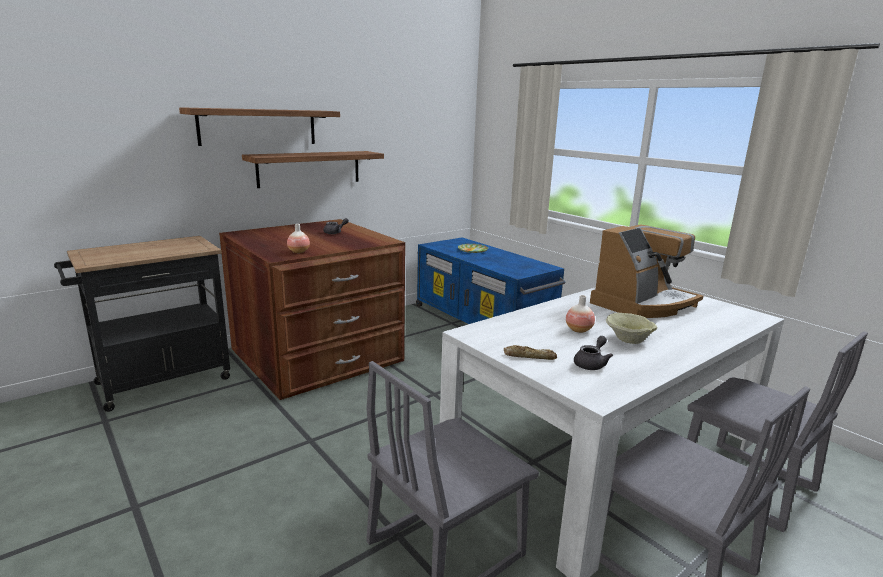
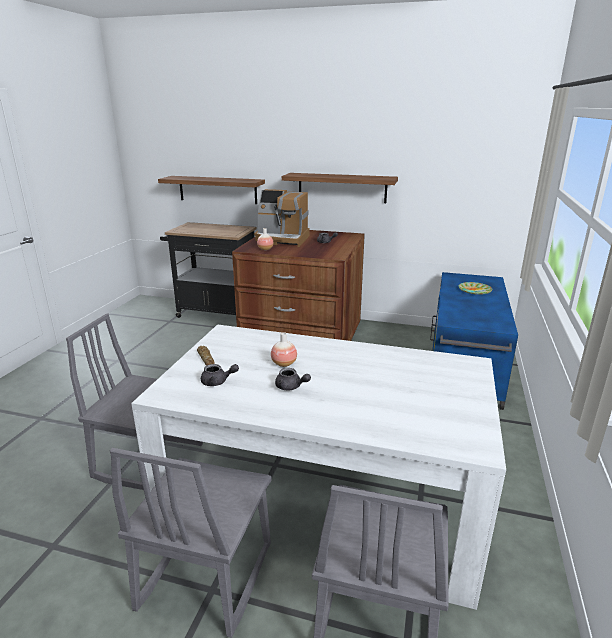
camera: 55 degrees right, 5 degrees up
shelf [179,107,340,146] -> shelf moved to [158,176,265,204]
coffee machine [590,224,703,318] -> coffee machine moved to [254,189,310,247]
beige bowl [606,313,658,344] -> grey teapot [275,368,311,390]

